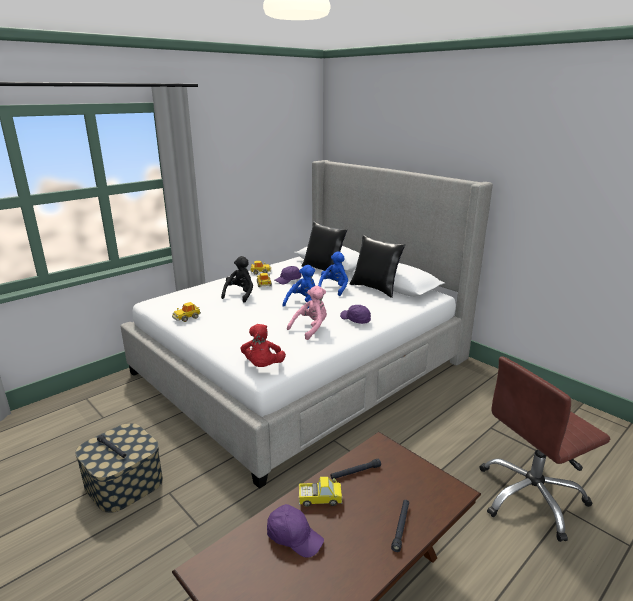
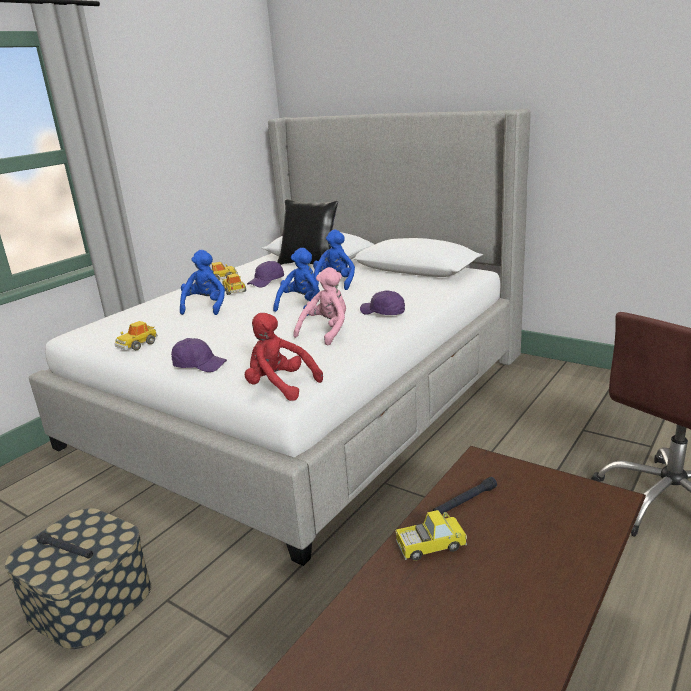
camera: 10 degrees left, 0 degrees up
black plush toy [221,256,253,303] -> blue plush toy [180,250,225,315]
red plush toy [240,324,286,367] -> red plush toy turned 135 degrees clockwise [245,313,323,401]
purple cap [267,504,324,558] -> purple cap moved to [171,338,227,372]
black pillow [350,235,405,298] -> none
black flashlight [391,500,409,552] -> none

